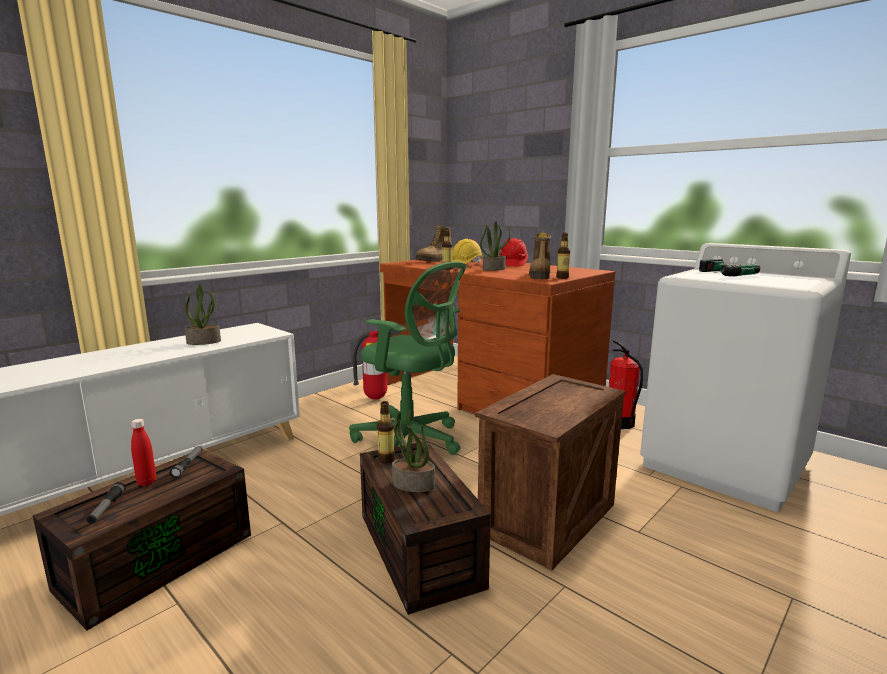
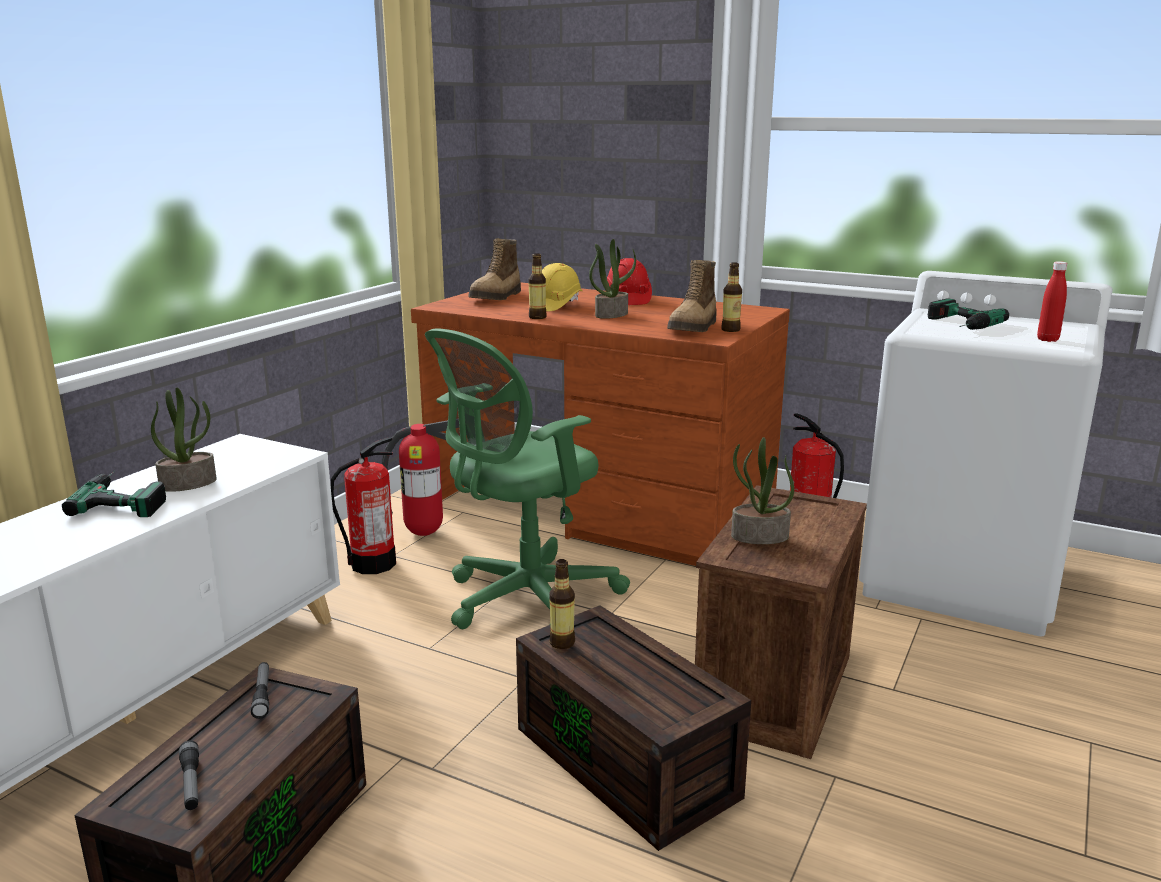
camera: 15 degrees left, 5 degrees up
red bottle [131,419,156,486] -> red bottle moved to [1037,261,1068,342]
green office chair [349,261,467,455] -> green office chair turned 120 degrees clockwise [425,329,630,629]
potted plant [392,409,435,492] -> potted plant moved to [731,437,794,544]
boot [529,233,551,279] -> boot turned 150 degrees counterclockwise [667,260,717,332]
none -> power drill [62,471,166,517]
none -> fire extinguisher [331,437,396,574]

